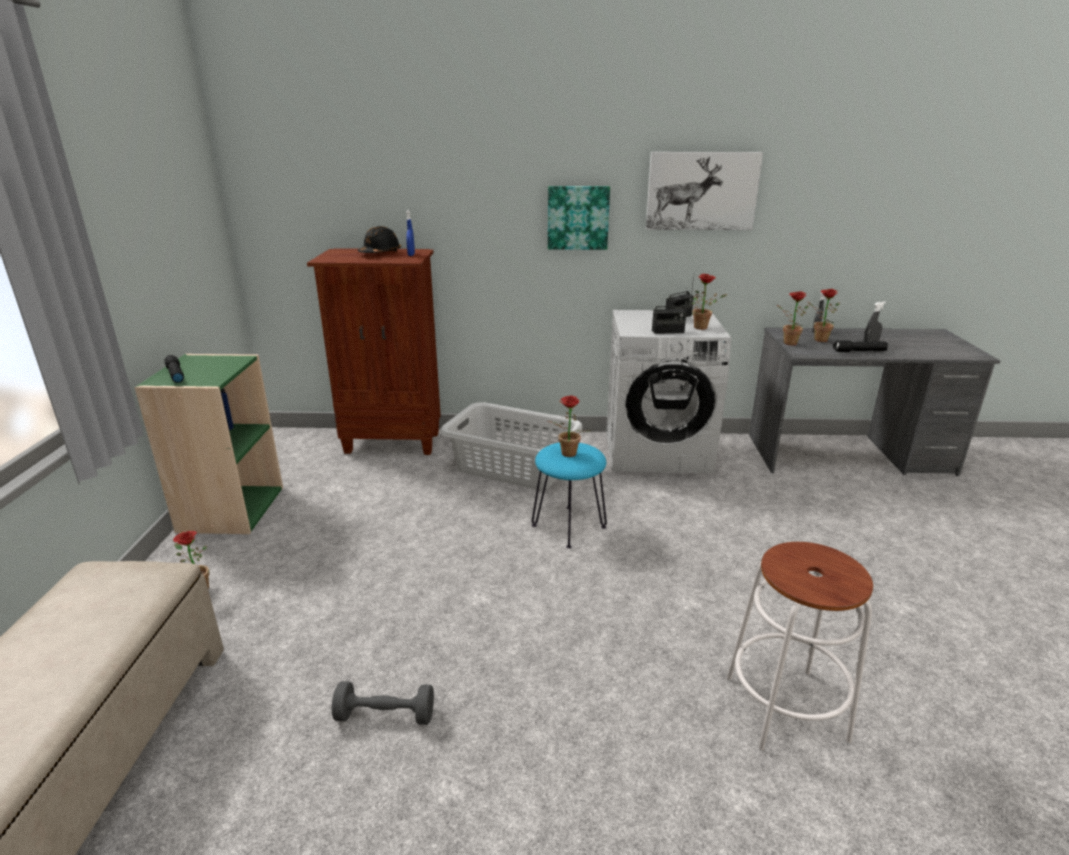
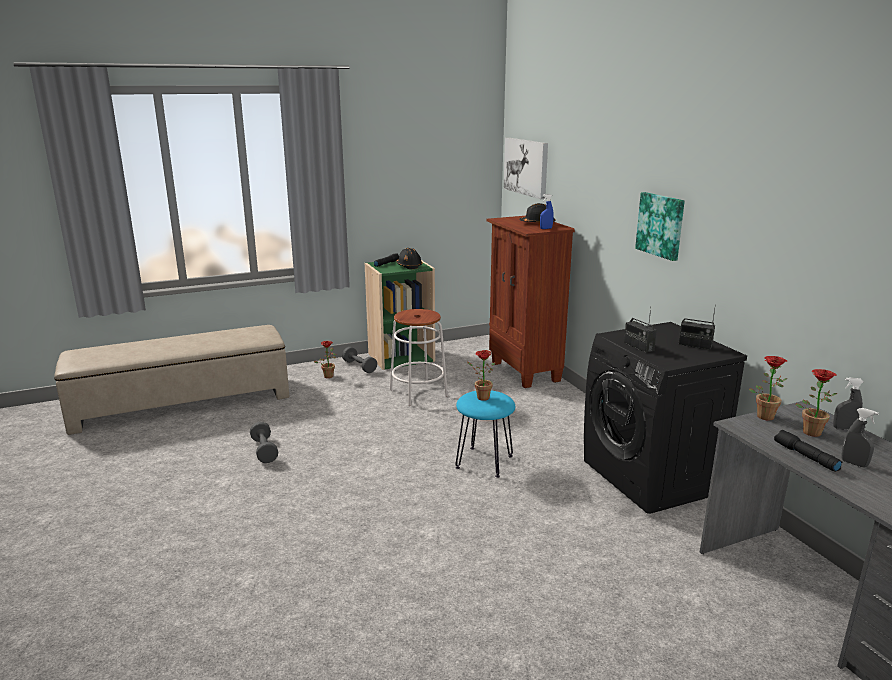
camera: 65 degrees right, 5 degrees down
grey laundry basket [440,402,583,490] -> none
white washing machine [607,310,731,473] -> black washing machine [584,322,747,514]
picture [646,152,763,230] -> picture moved to [504,138,548,199]
potted plant [692,274,728,330] -> none
white stool [726,542,873,751] -> white stool moved to [390,309,448,406]
none -> grey dumbbell [342,347,377,373]
none -> black hard hat [396,248,423,269]

